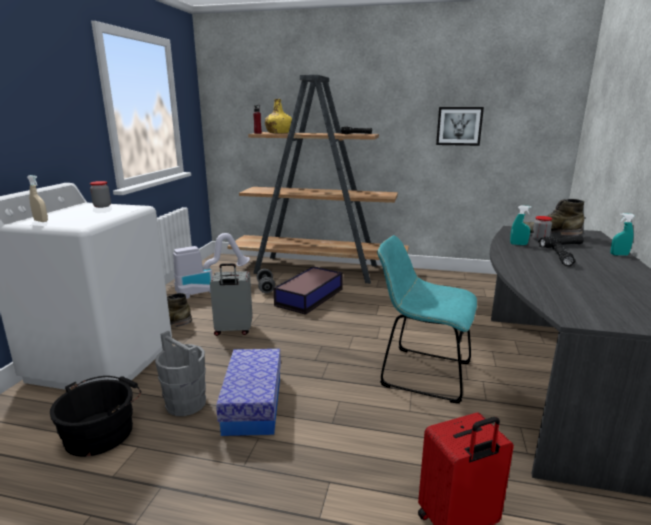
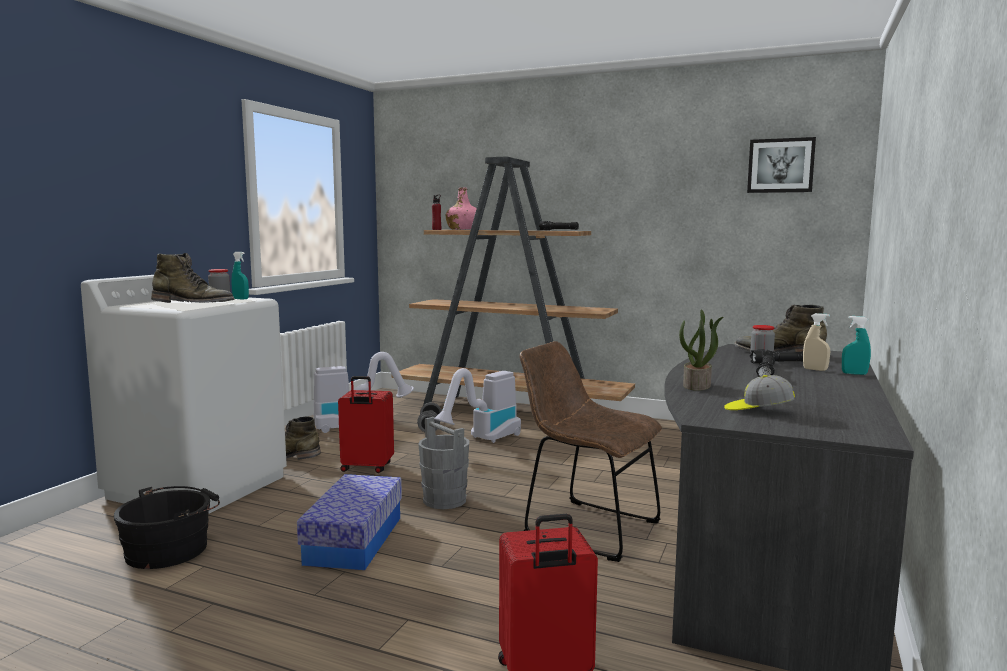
camera: 10 degrees right, 10 degrees down
beige spray bottle [27,175,48,222] -> beige spray bottle moved to [803,313,830,371]
grey bucket [155,331,206,416] -> grey bucket moved to [418,417,470,509]
grey suitcase [210,263,253,336] -> red suitcase [338,376,394,473]
yellow bottle [265,99,292,133] -> pink bottle [446,187,477,230]
storage box [273,266,343,315] -> vacuum cleaner [434,368,521,443]
turquoise chair [377,235,477,404] -> brown chair [519,341,662,562]
picture [436,107,484,146] -> picture moved to [747,137,816,193]
turquoise spray bottle [510,206,532,245] -> turquoise spray bottle moved to [232,252,249,300]
none -> green boot [151,253,235,303]
none -> potted plant [679,309,723,391]
none -> cap [724,375,795,410]

